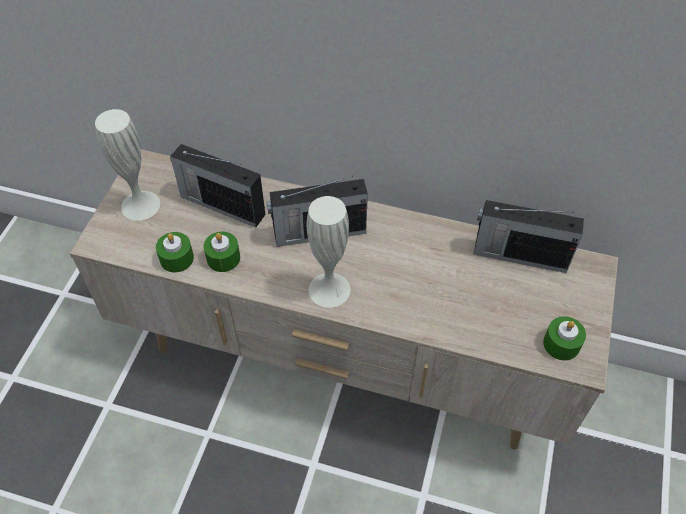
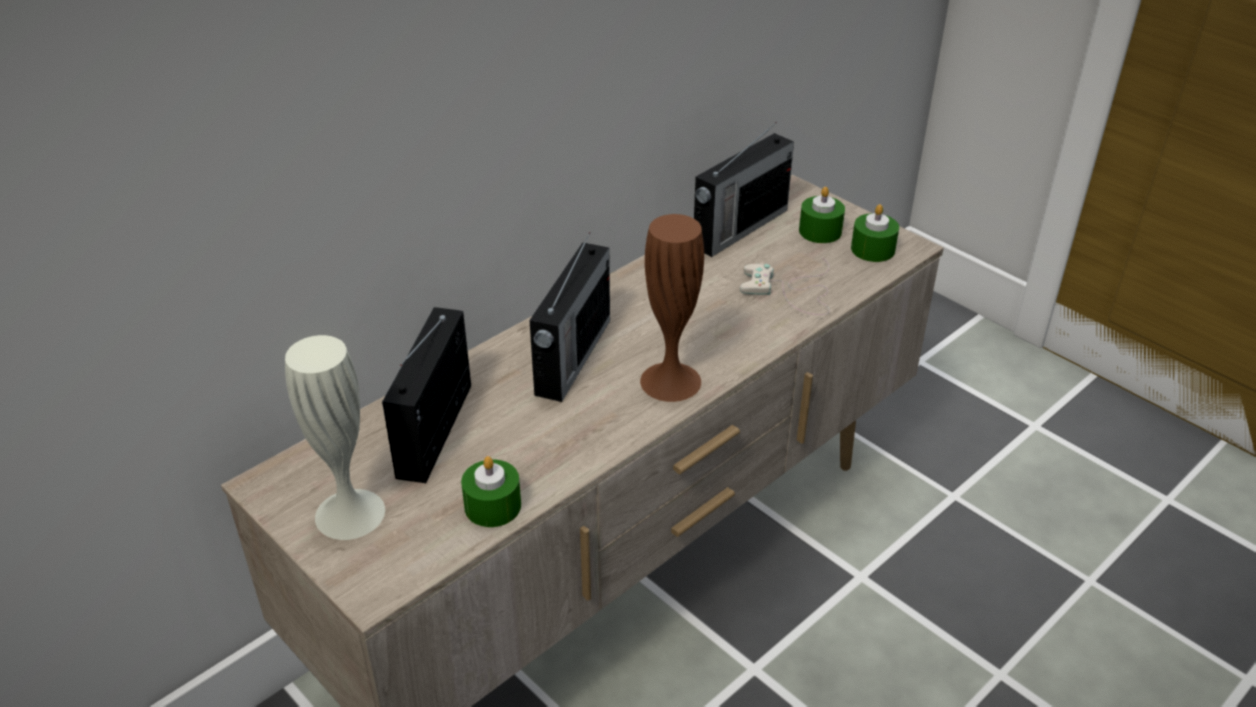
camera: 60 degrees left, 15 degrees down
radio [170,144,266,227] -> radio turned 135 degrees clockwise [382,307,471,483]
green candle [204,231,240,272] -> green candle moved to [799,187,845,243]
white vase [307,196,350,308] -> brown vase [640,214,704,402]
none -> white game controller [740,257,830,315]

